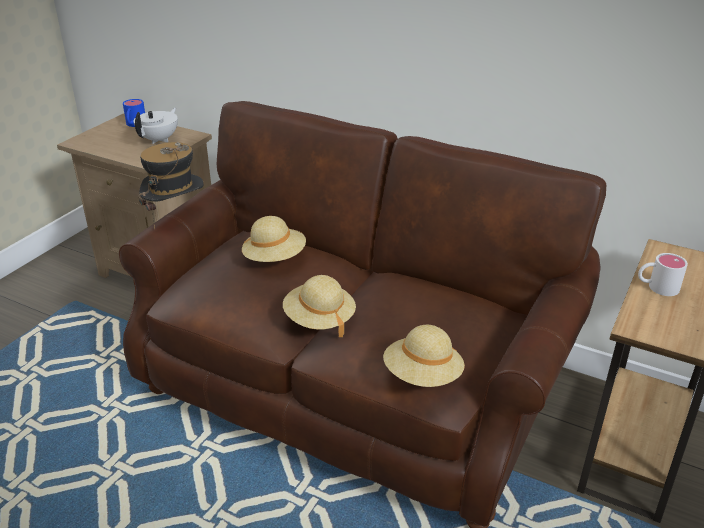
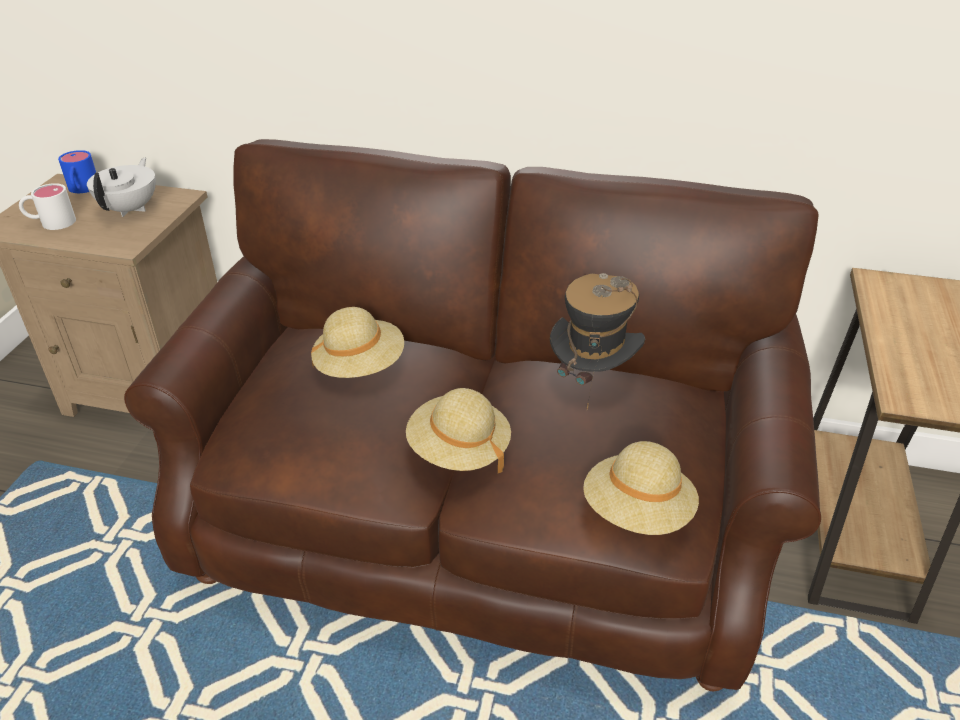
camera: 15 degrees left, 5 degrees up
hat [138,142,204,229] -> hat moved to [550,273,645,409]
white mug [638,253,688,296] -> white mug moved to [19,183,76,230]

